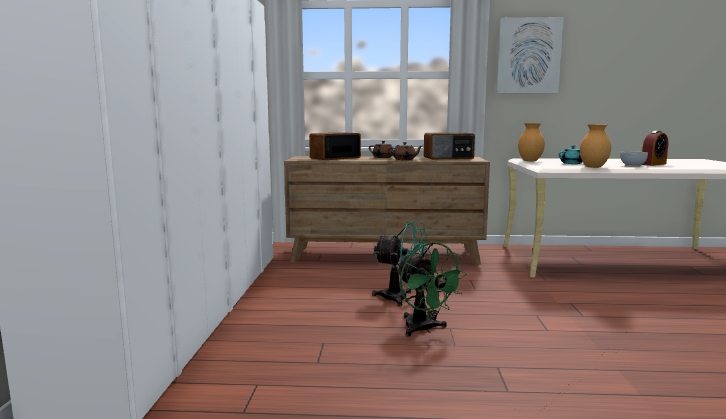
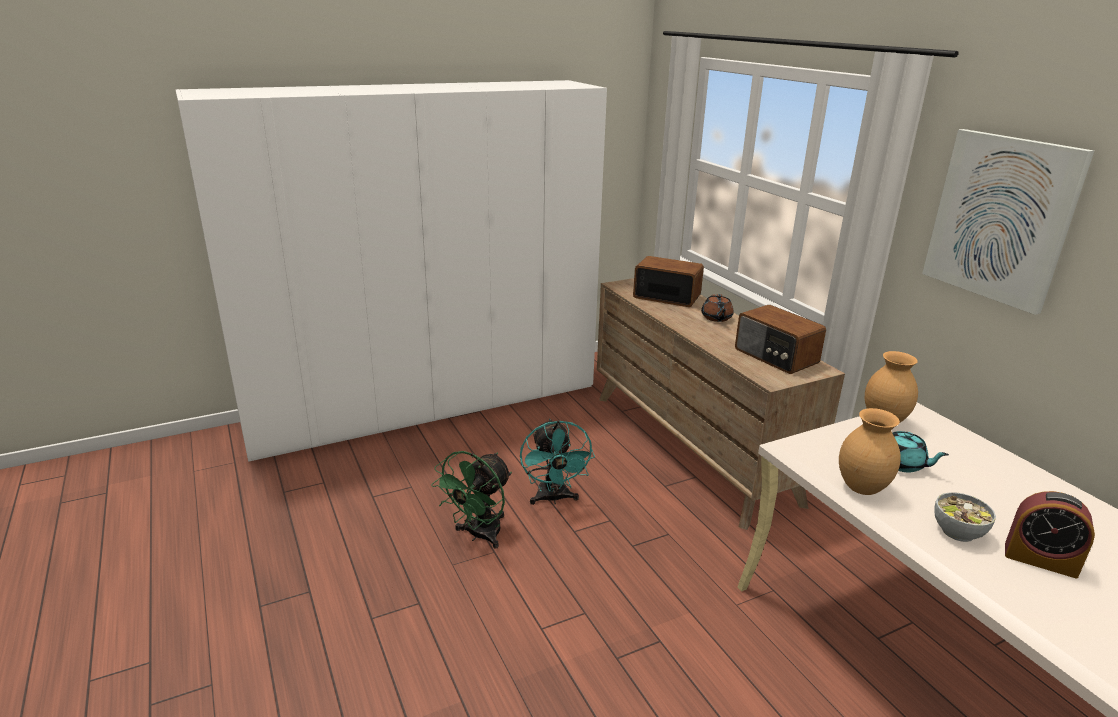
camera: 60 degrees right, 15 degrees up
brown teapot [388,142,422,160] -> none

